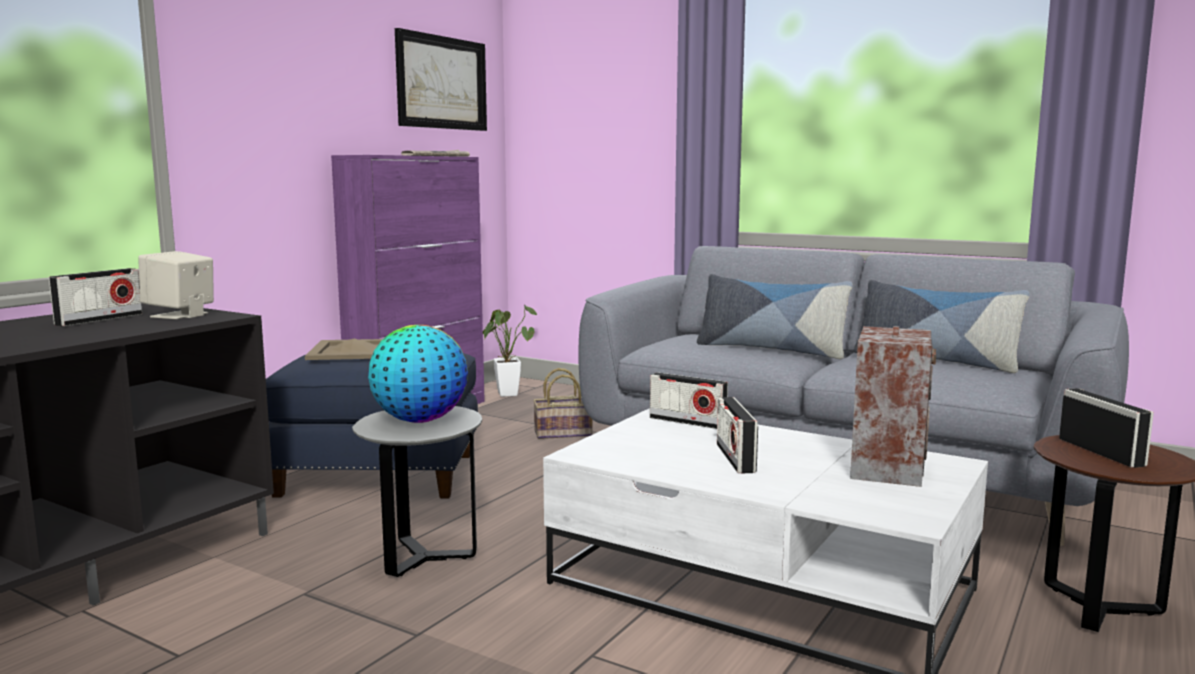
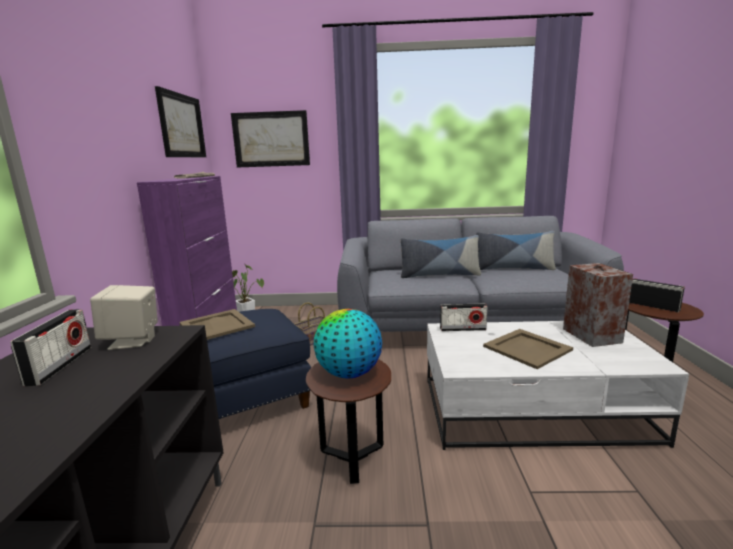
camera: 30 degrees left, 5 degrees up
grey side table [352,406,482,577] -> brown side table [306,359,391,484]
radio [717,397,758,474] -> beige tray [483,329,573,369]
none -> picture [231,110,310,168]

